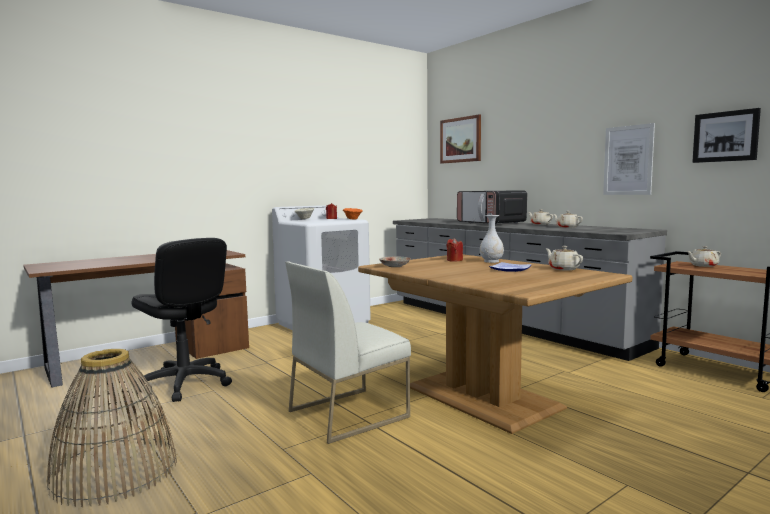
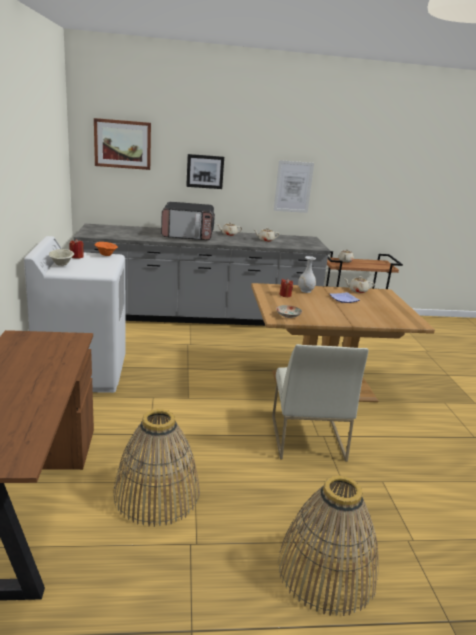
camera: 60 degrees left, 15 degrees up
black office chair [132,238,232,402] -> basket [113,409,200,527]
picture [692,108,761,163] -> picture moved to [186,154,224,189]

